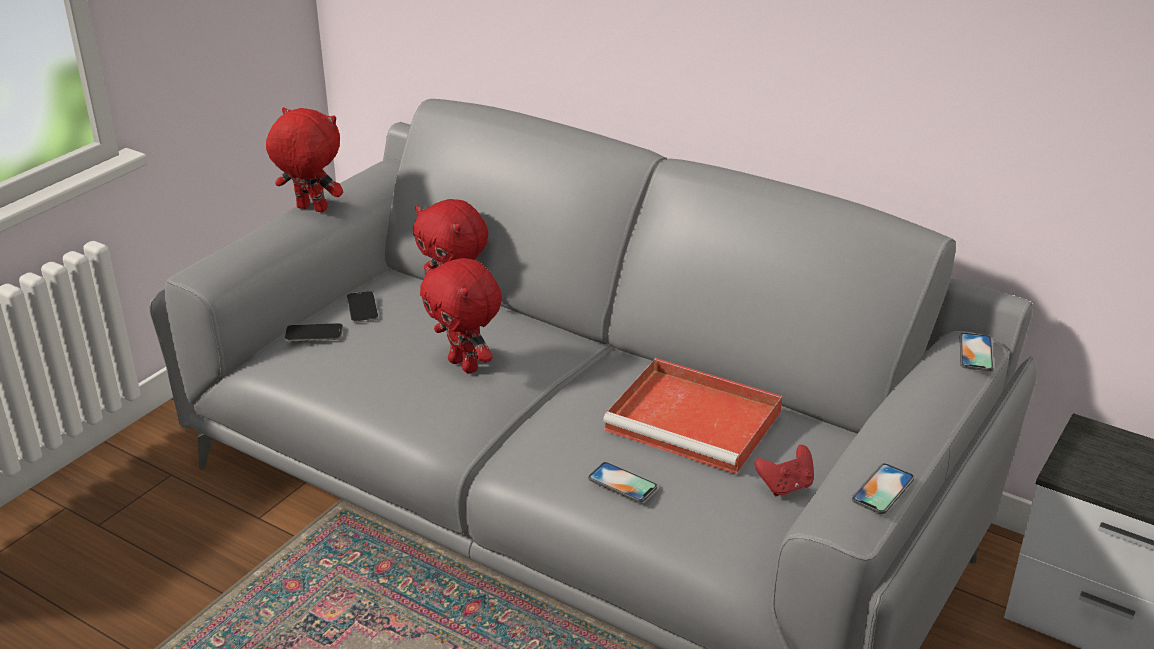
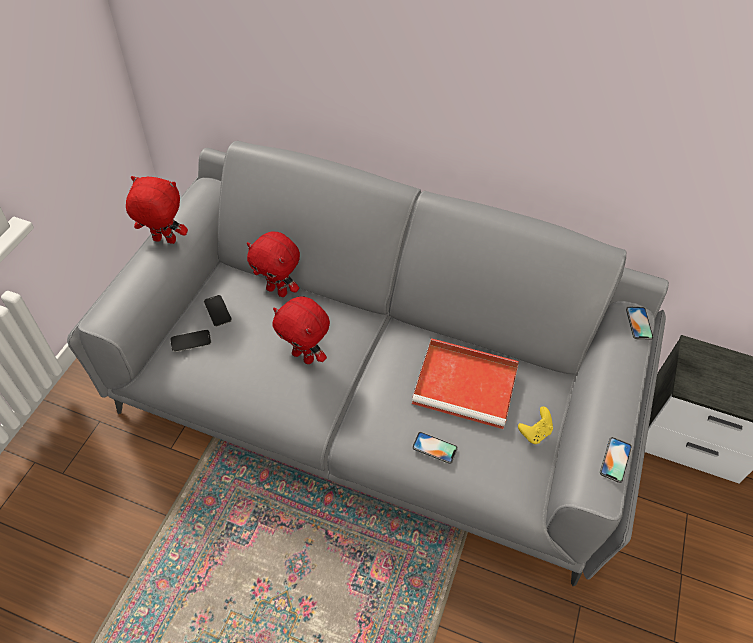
camera: 15 degrees left, 20 degrees up
red game controller [755,445,814,496] -> yellow game controller [518,406,553,444]

